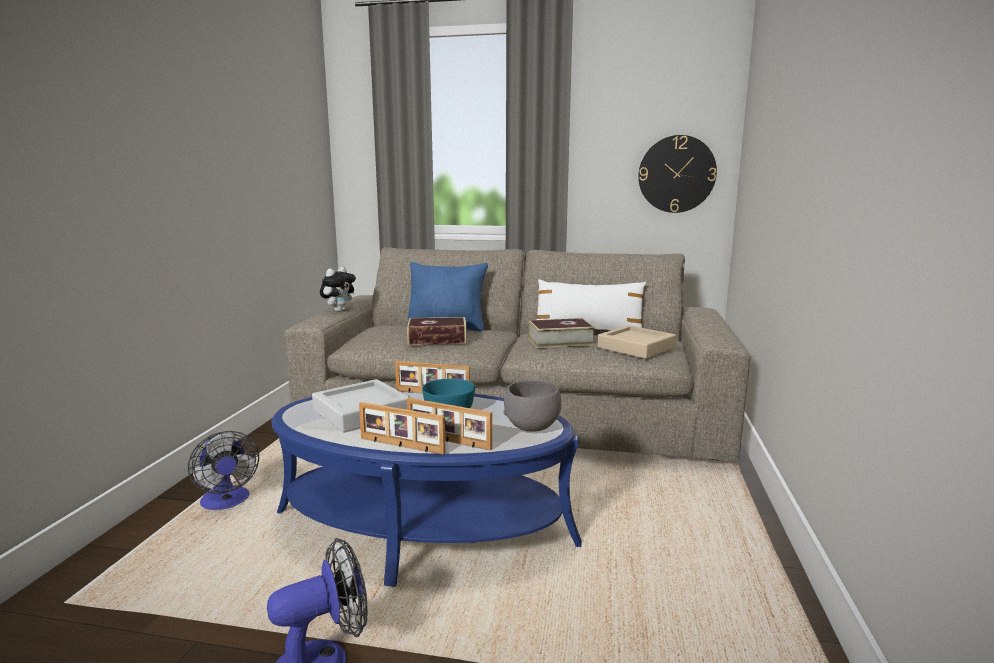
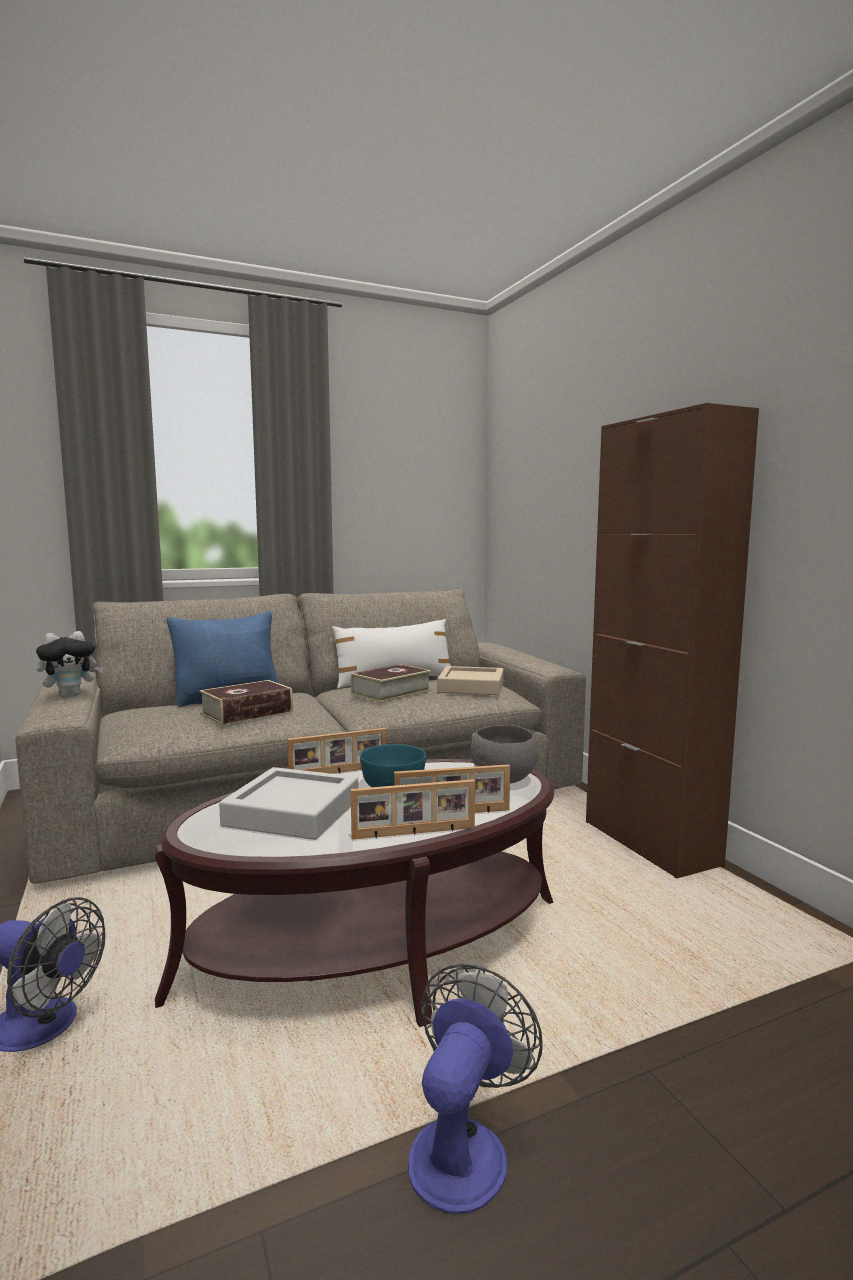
camera: 35 degrees left, 5 degrees down
blue coffee table [271,391,582,587] -> brown coffee table [154,759,554,1027]
plush toy [320,267,356,312] -> plush toy turned 60 degrees clockwise [36,631,104,698]
wall clock [638,135,717,213] -> none
none -> brown cabinet [586,403,759,879]

